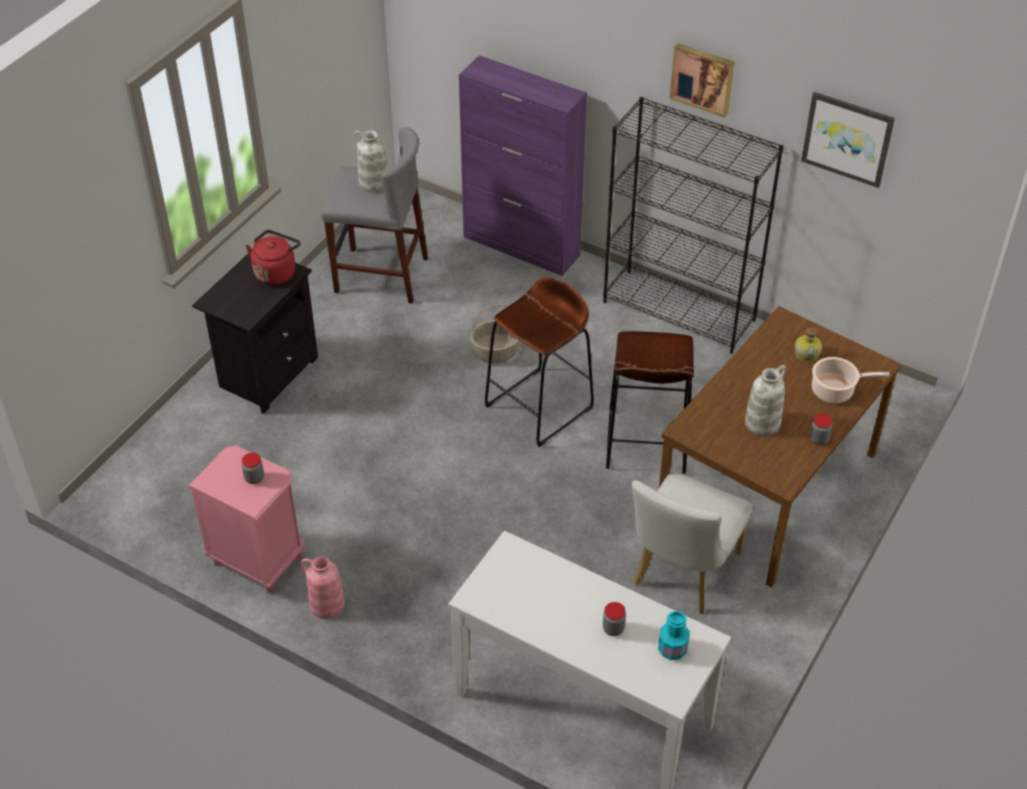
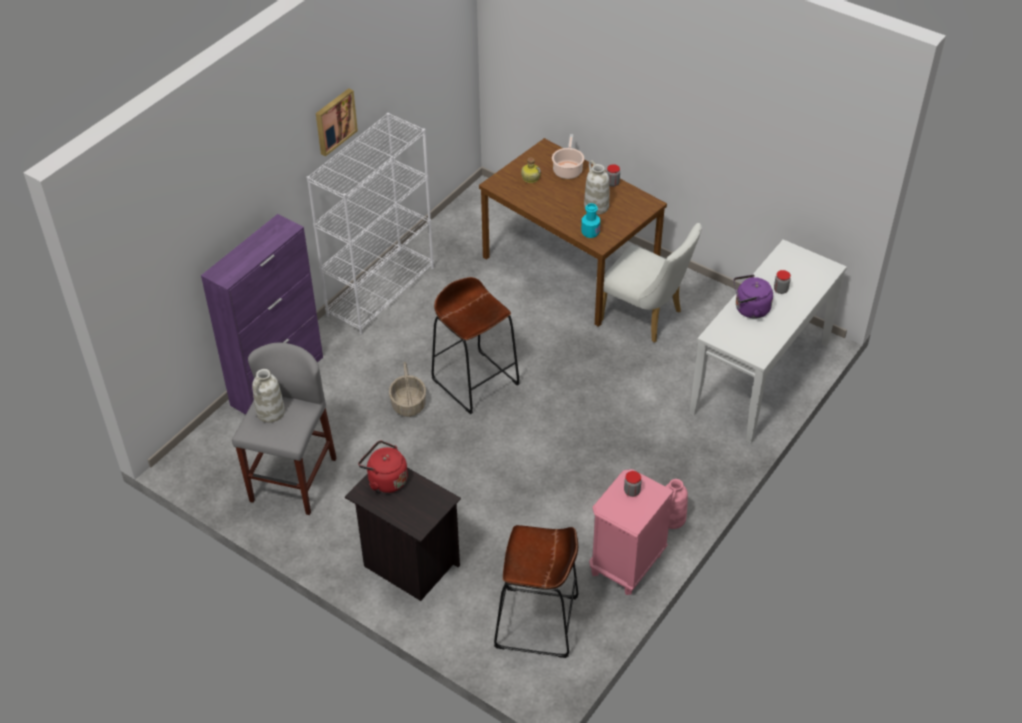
camera: 85 degrees left, 0 degrees up
black bookcase [603,97,784,354] -> white bookcase [307,113,434,335]
brown stool [606,331,694,474] -> brown stool moved to [494,525,578,658]
turquoise bottle [658,611,690,660] -> turquoise bottle moved to [581,203,600,238]
picture [801,92,895,188] -> none
none -> purple kettle [734,274,773,319]

